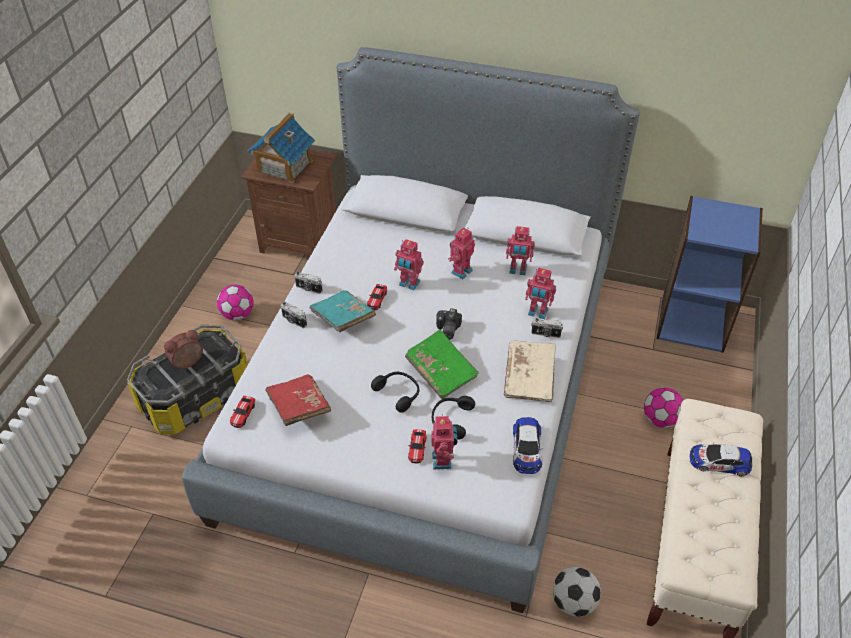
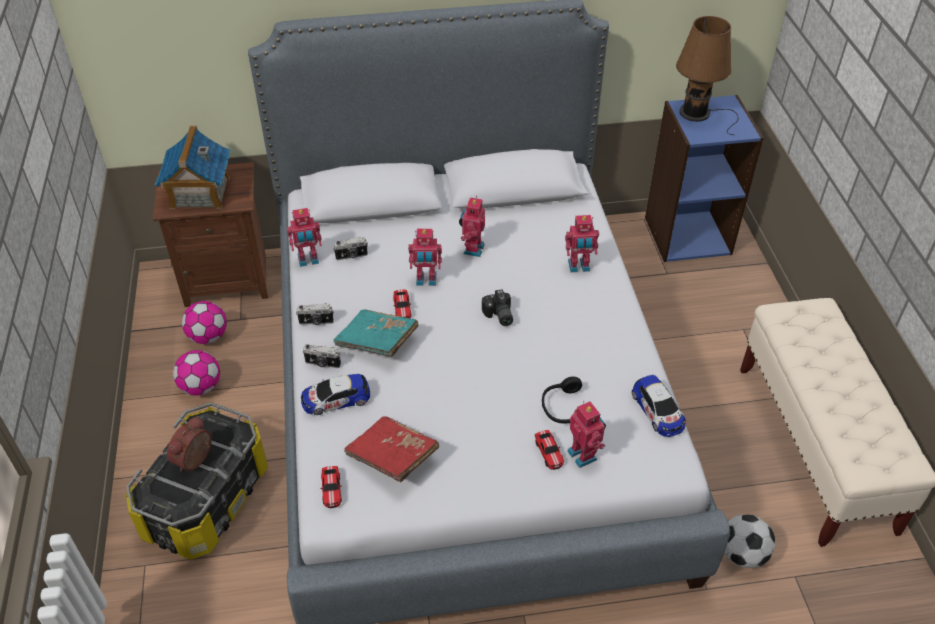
camera: 25 degrees left, 0 degrees up
black headphones [371,372,419,413] -> none
green book [405,329,479,399] -> none
beige book [504,340,556,402] -> none
toy robot [506,226,535,275] -> toy robot moved to [287,208,322,267]
camera [531,318,563,338] -> camera moved to [333,237,368,260]
football [644,388,683,428] -> football moved to [182,301,227,344]
toy car [690,442,752,477] -> toy car moved to [301,374,370,415]
none -> brown table lamp [676,16,739,135]

